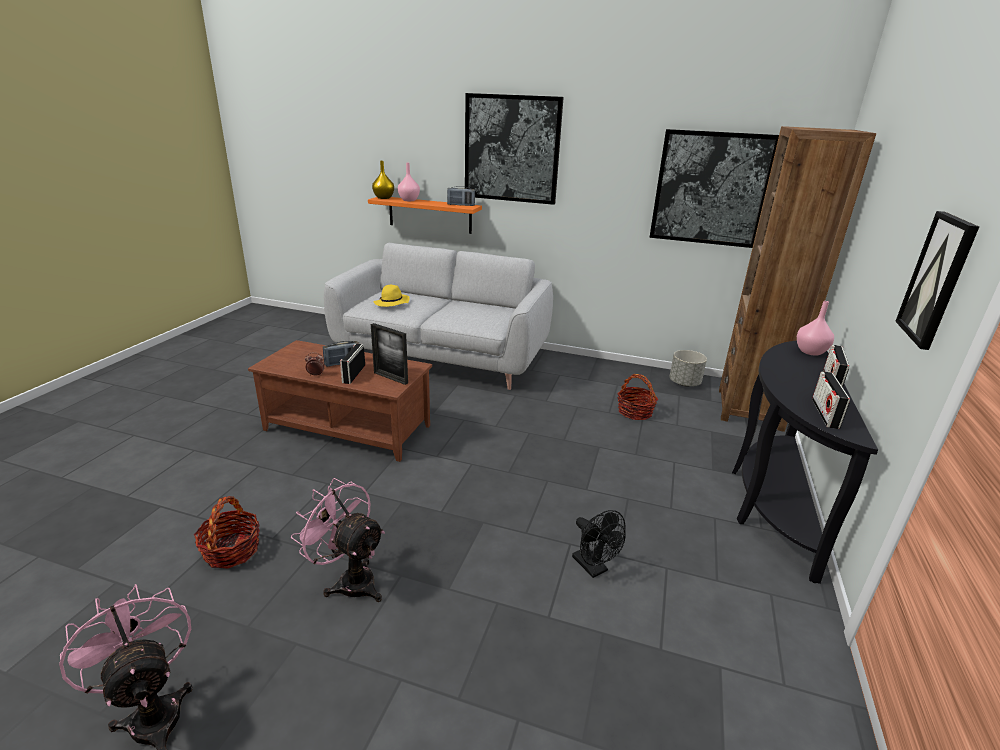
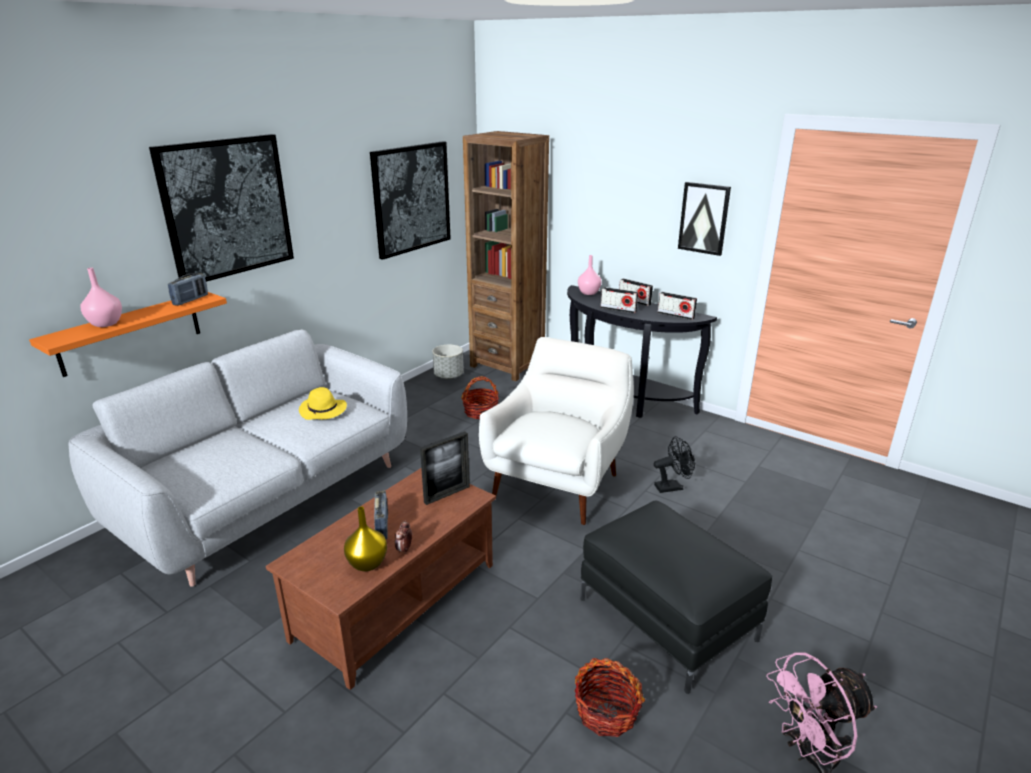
camera: 70 degrees left, 0 degrees up
pink fan [291,478,385,602] -> black ottoman [580,500,772,694]
radio [340,343,365,384] -> radio moved to [601,287,638,313]
yellow vase [372,161,394,199] -> yellow vase moved to [344,507,387,572]
yellow hat [373,285,410,307] -> yellow hat moved to [299,387,347,420]
none -> white armchair [479,337,634,525]

